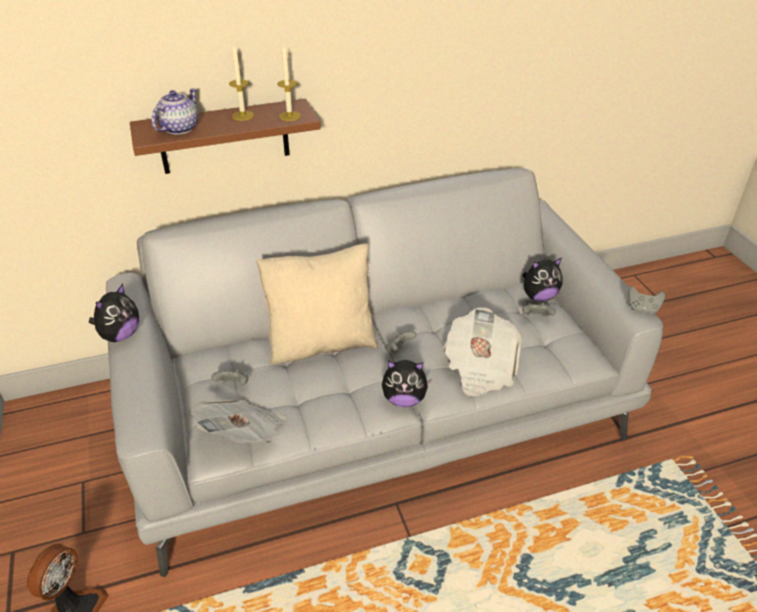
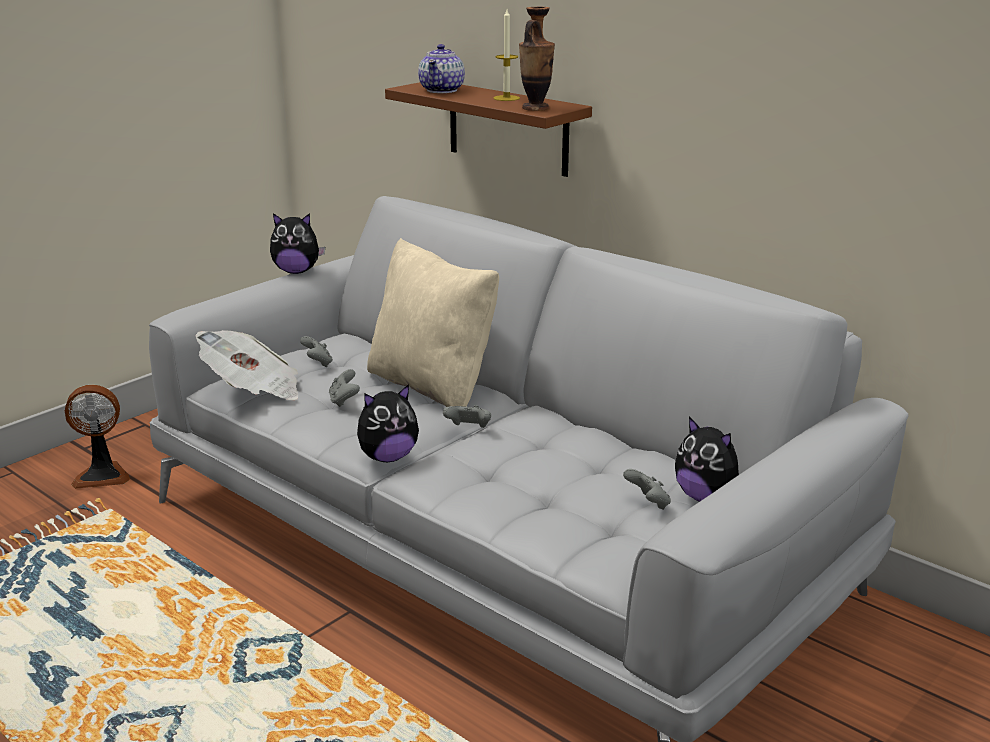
camera: 60 degrees right, 15 degrees down
teapot [151,88,198,135] -> teapot turned 105 degrees clockwise [418,44,465,93]
candle [277,46,301,121] -> vase [519,7,555,111]
plush toy [382,360,431,407] -> plush toy turned 90 degrees counterclockwise [357,384,419,462]
newspaper [444,307,522,397] -> none
grey game controller [628,286,665,314] -> grey game controller moved to [329,369,360,407]

